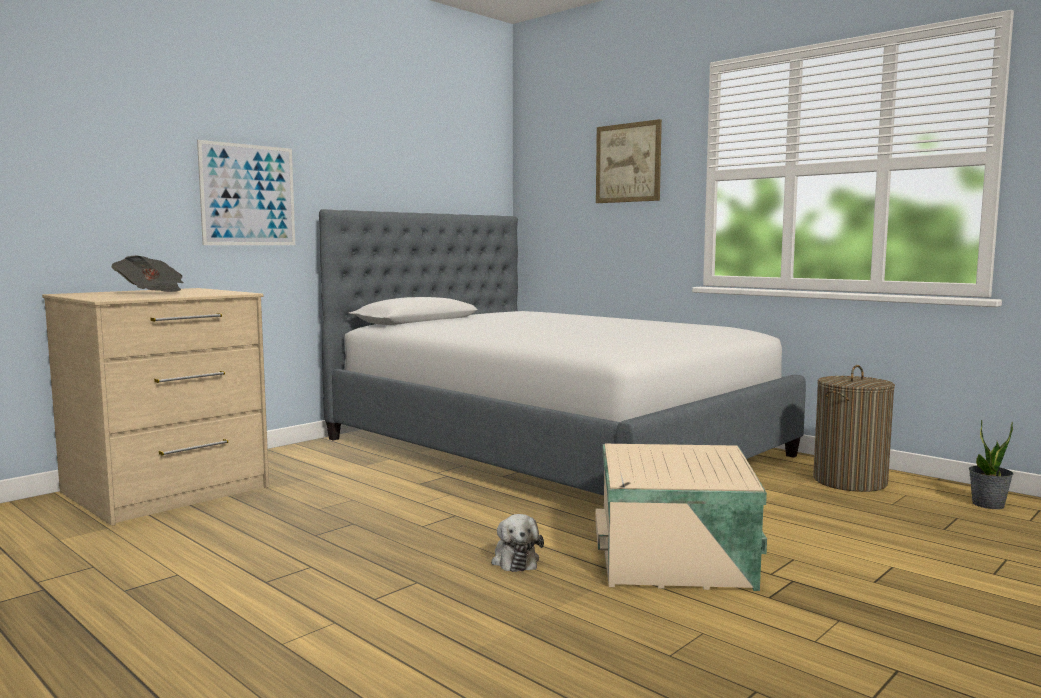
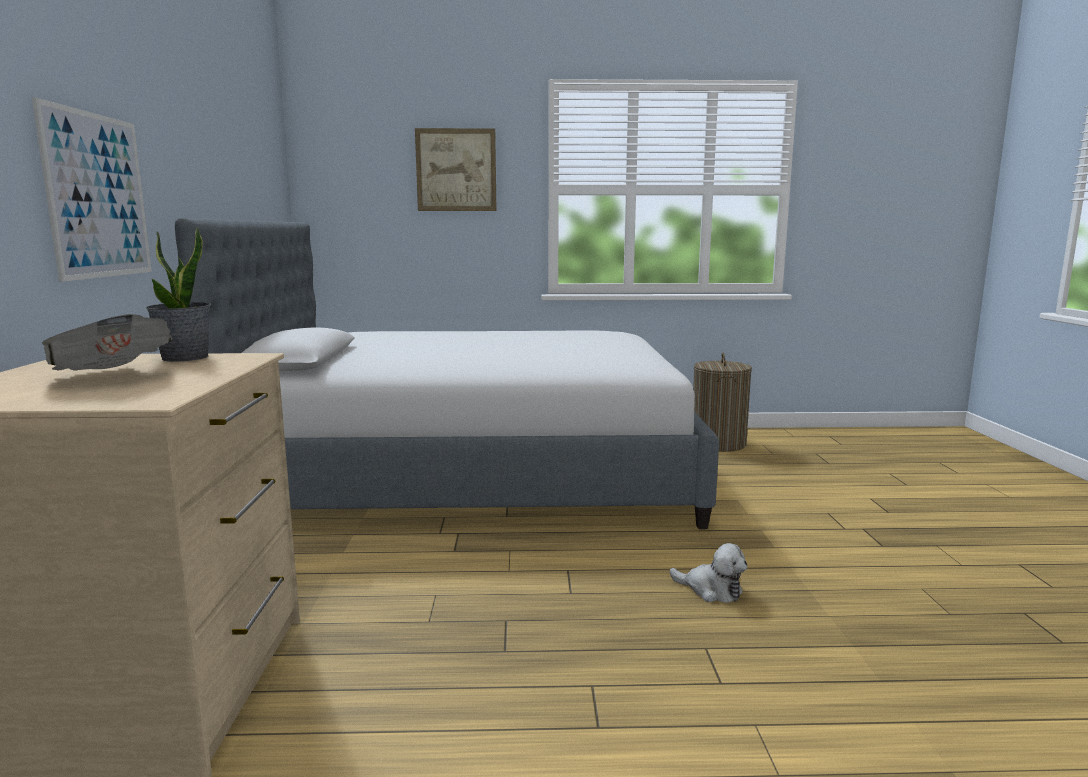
camera: 45 degrees left, 5 degrees up
beige storage box [595,444,767,591] -> none
potted plant [969,420,1014,509] -> potted plant moved to [146,227,211,362]

